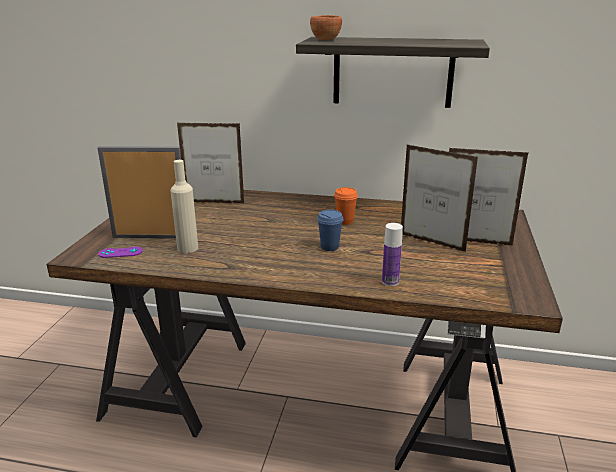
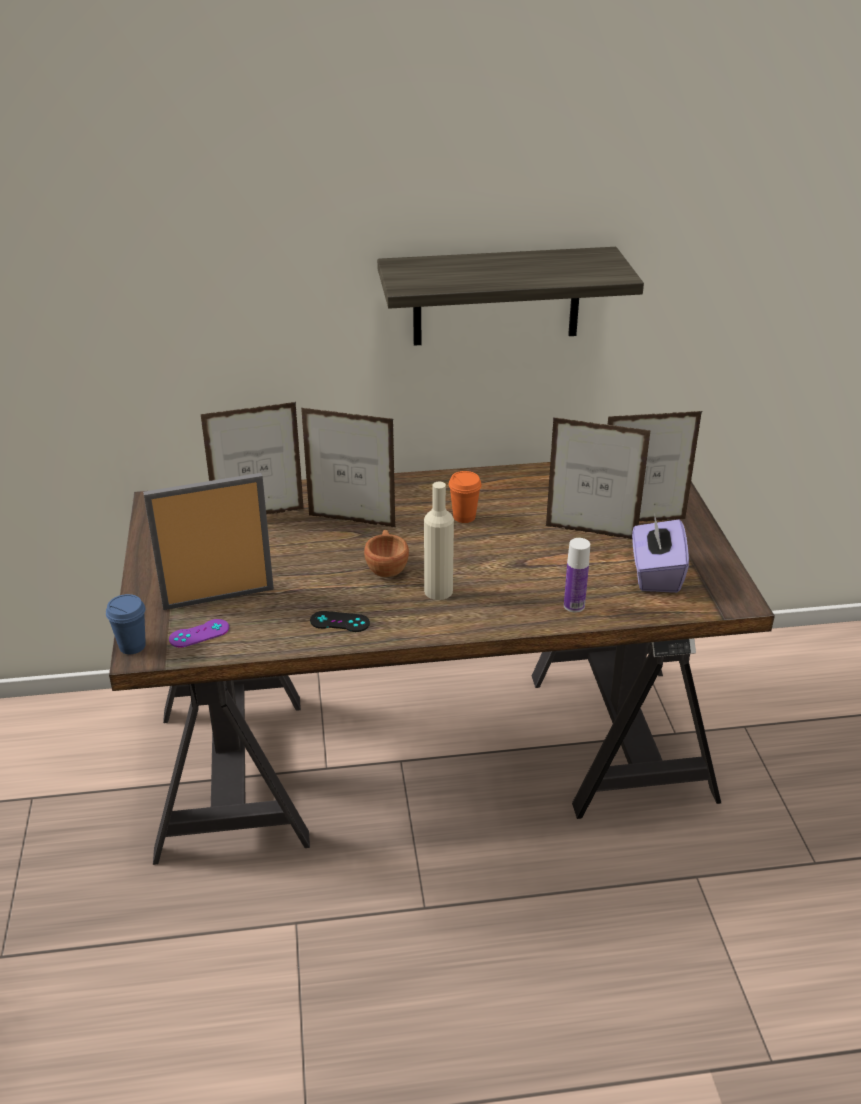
camera: 20 degrees left, 10 degrees up
beige bottle [170,160,198,253] -> beige bottle moved to [424,482,454,600]
brown cup [310,15,342,40] -> brown cup moved to [364,530,409,577]
blue cup [317,210,344,251] -> blue cup moved to [106,594,146,654]
none -> picture frame [301,408,396,528]
none -> black game controller [310,611,370,632]
none -> purple tissue box [632,515,689,593]

